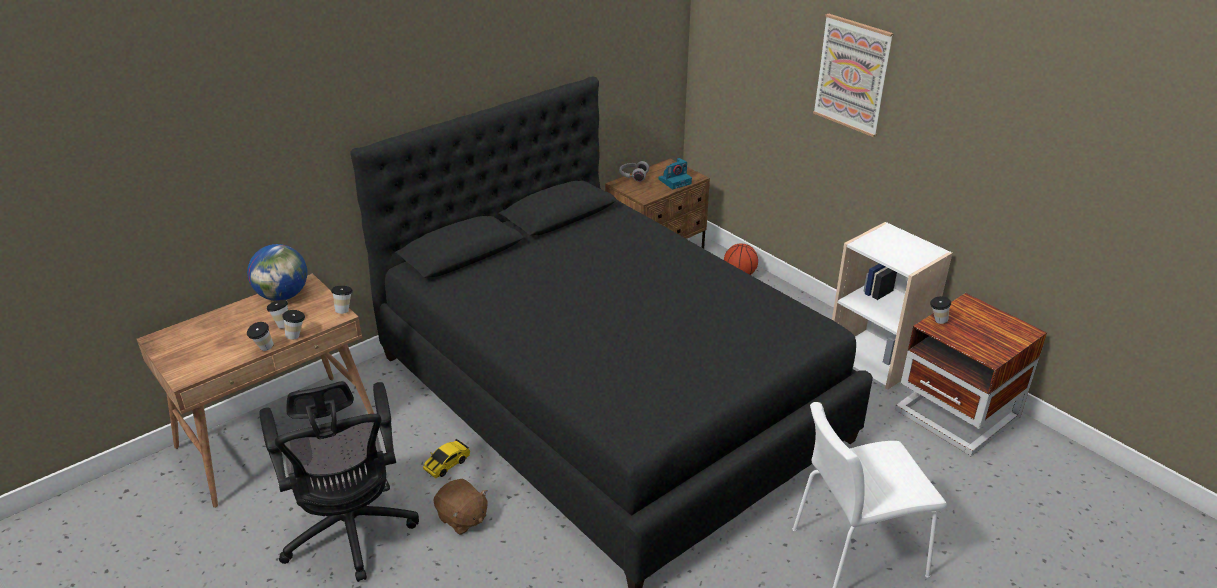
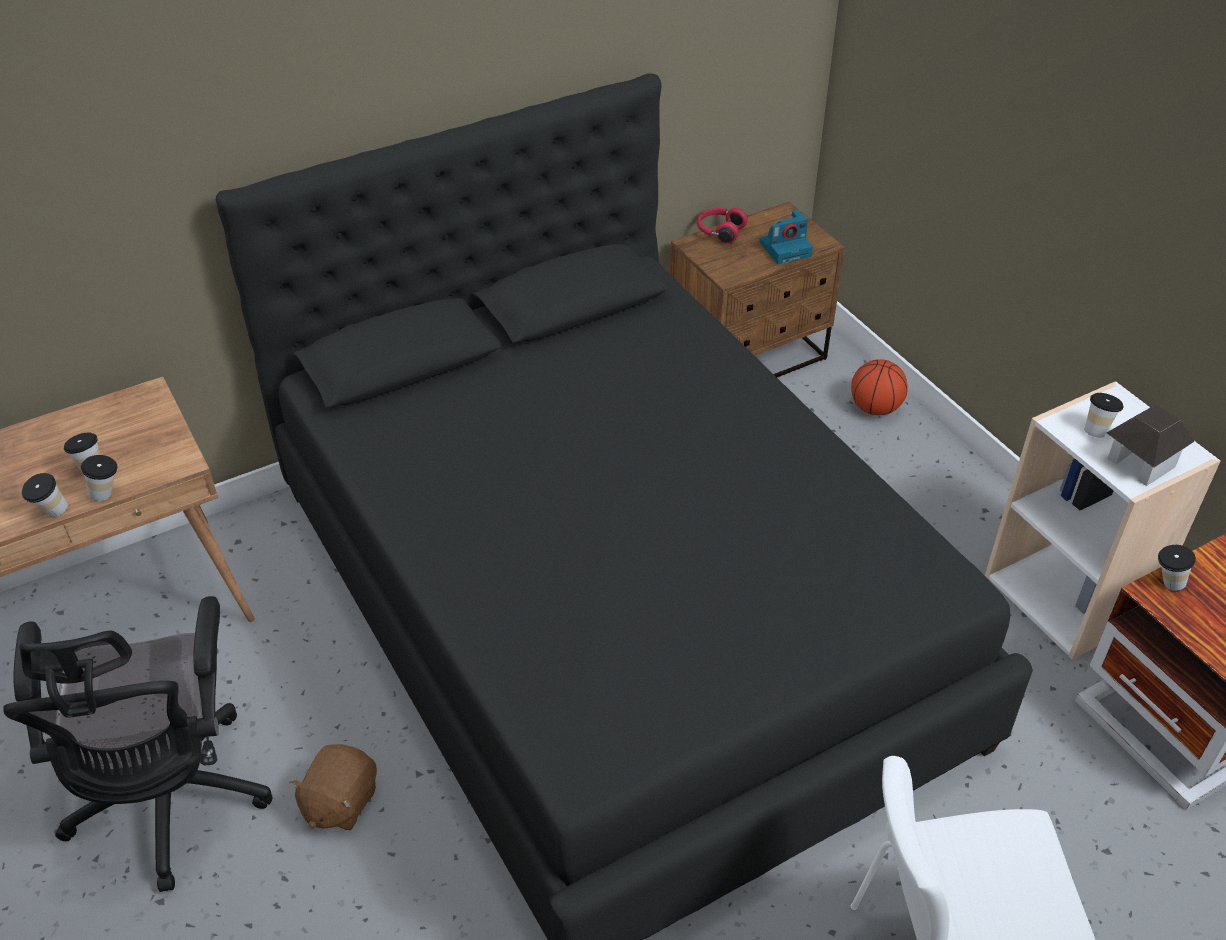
camera: 10 degrees right, 10 degrees up
globe [247,244,308,301] -> none
cup [331,286,353,314] -> cup moved to [1085,393,1124,438]
toy car [423,439,470,478] -> none
brown plush toy [433,478,487,535] -> brown plush toy turned 60 degrees clockwise [290,744,377,830]
grey headphones [619,161,649,182] -> red headphones [697,208,748,243]
picture [813,14,894,137] -> none
none -> toy house [1107,404,1195,486]

